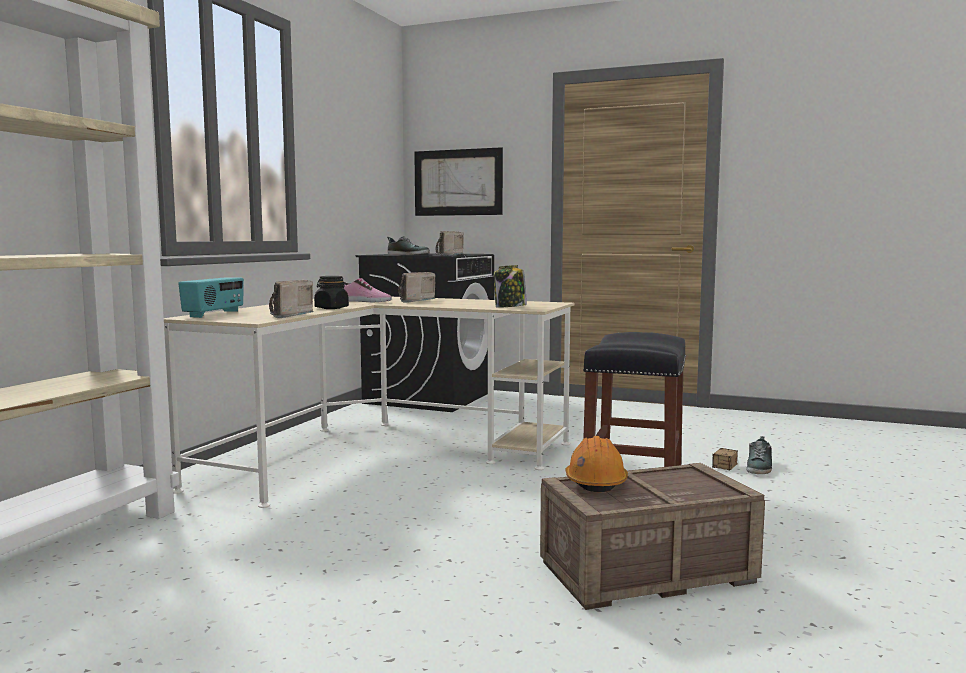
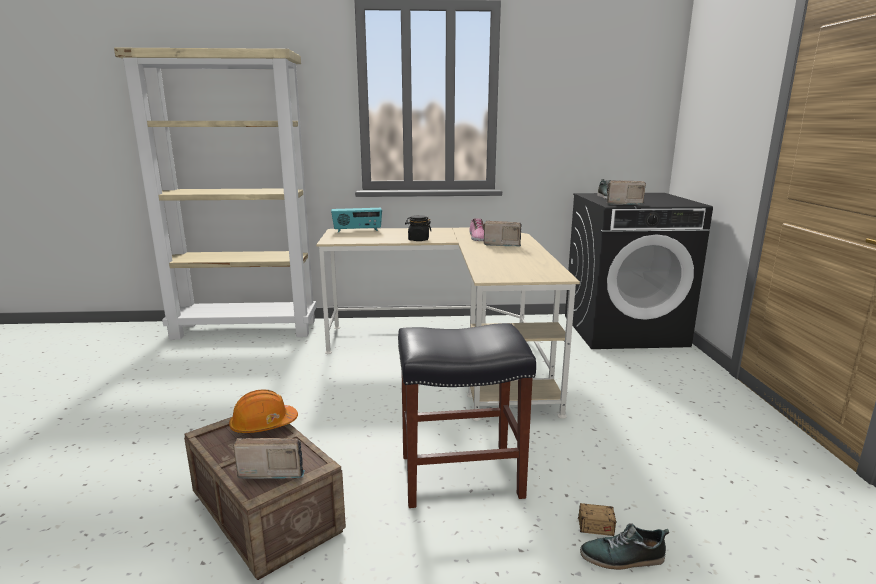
camera: 65 degrees right, 10 degrees up
radio [269,280,313,318] -> radio moved to [233,438,305,479]
picture [414,147,503,216] -> none
jar [494,265,527,308] -> none

